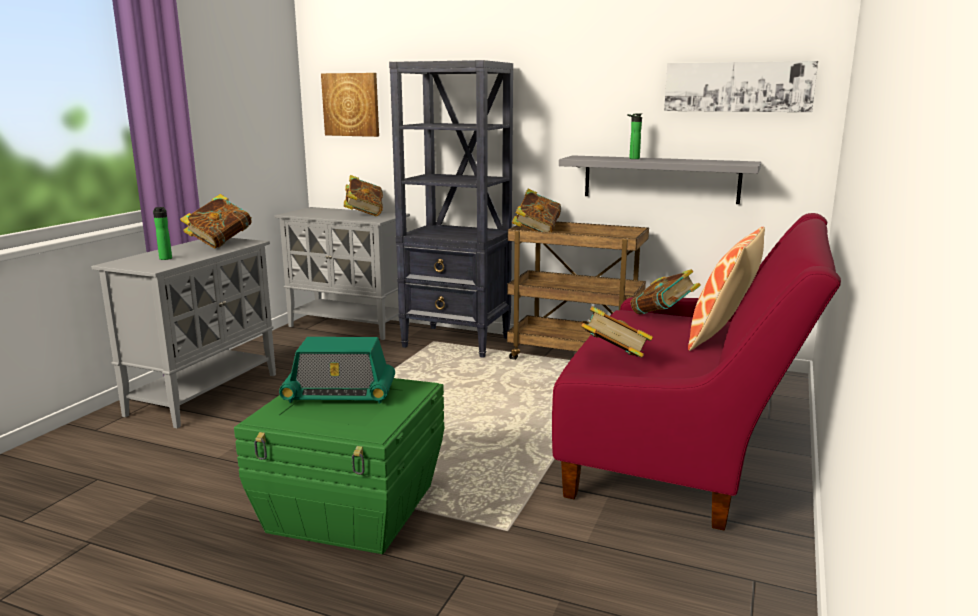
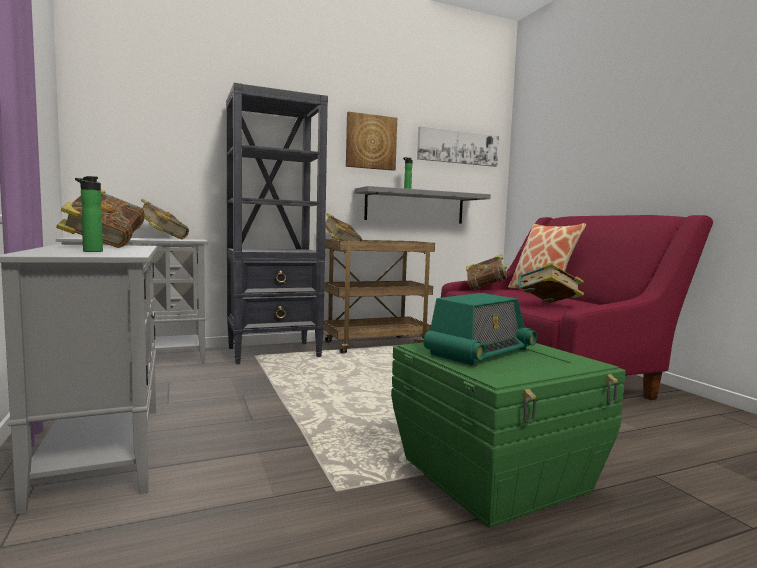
camera: 45 degrees left, 10 degrees down
picture [321,73,379,137] -> picture moved to [346,112,397,171]

